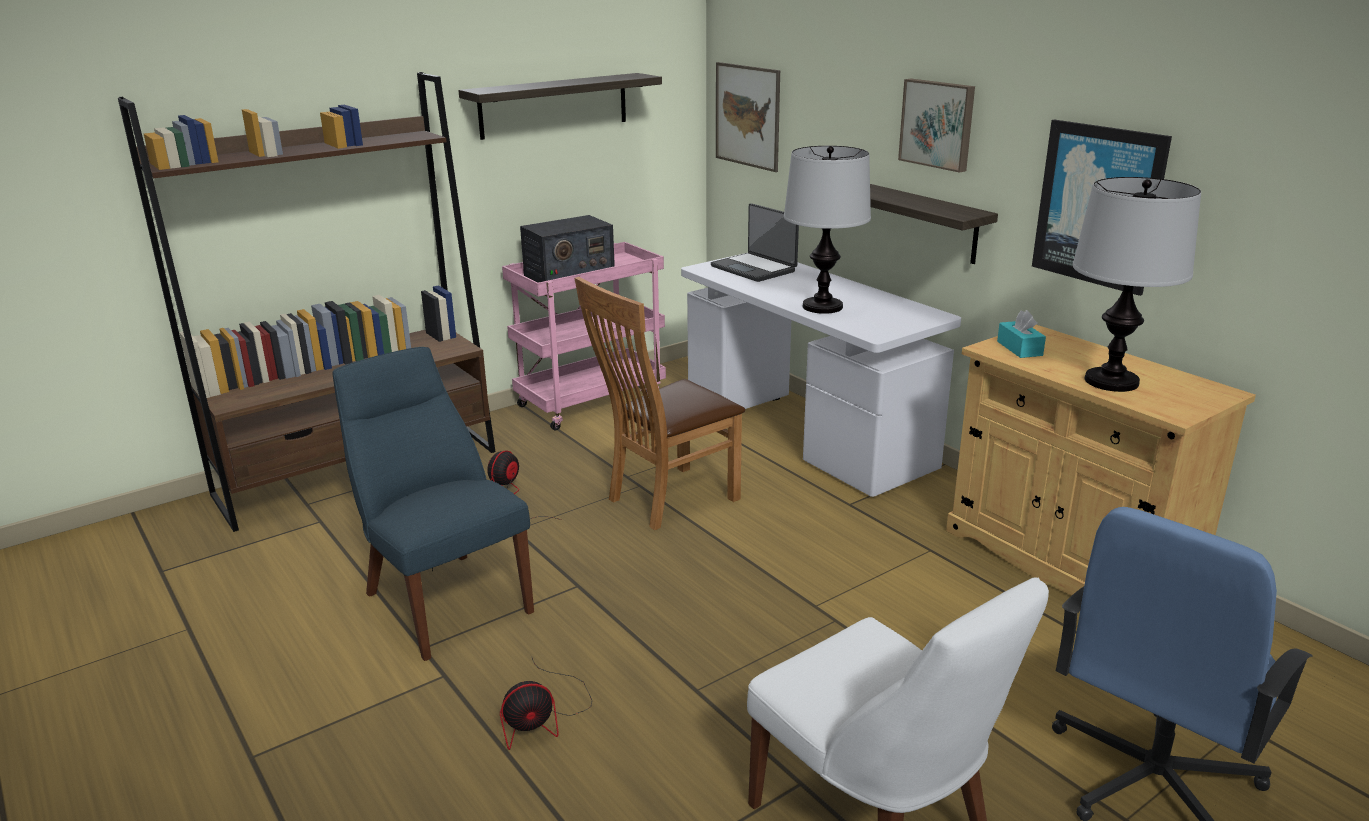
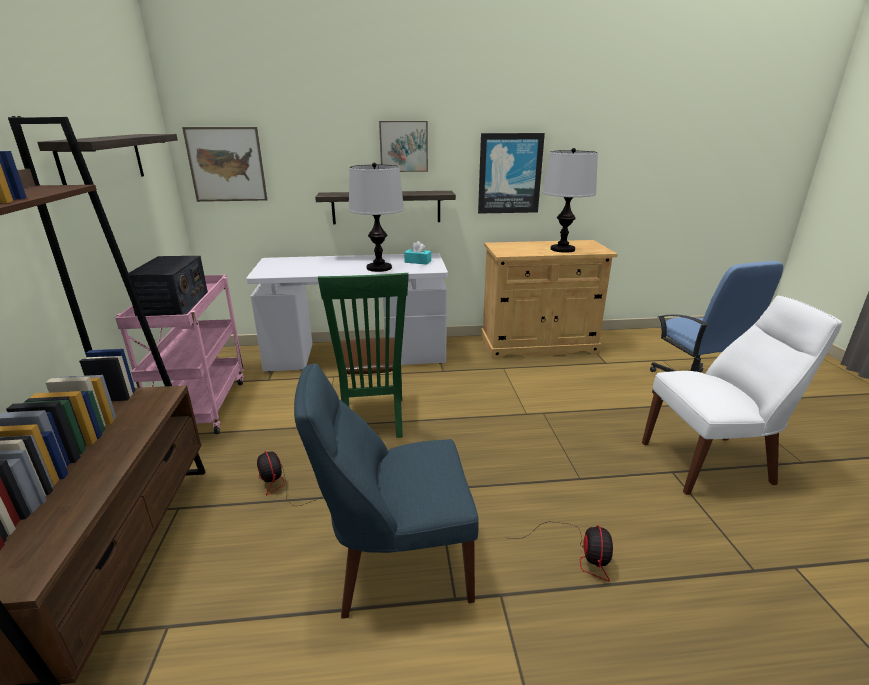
camera: 60 degrees left, 0 degrees up
brown chair [575,277,745,530] -> green chair [318,273,409,438]
laptop [711,203,799,282] -> none
turquoise tissue box [997,310,1046,358] -> turquoise tissue box moved to [404,241,431,265]

